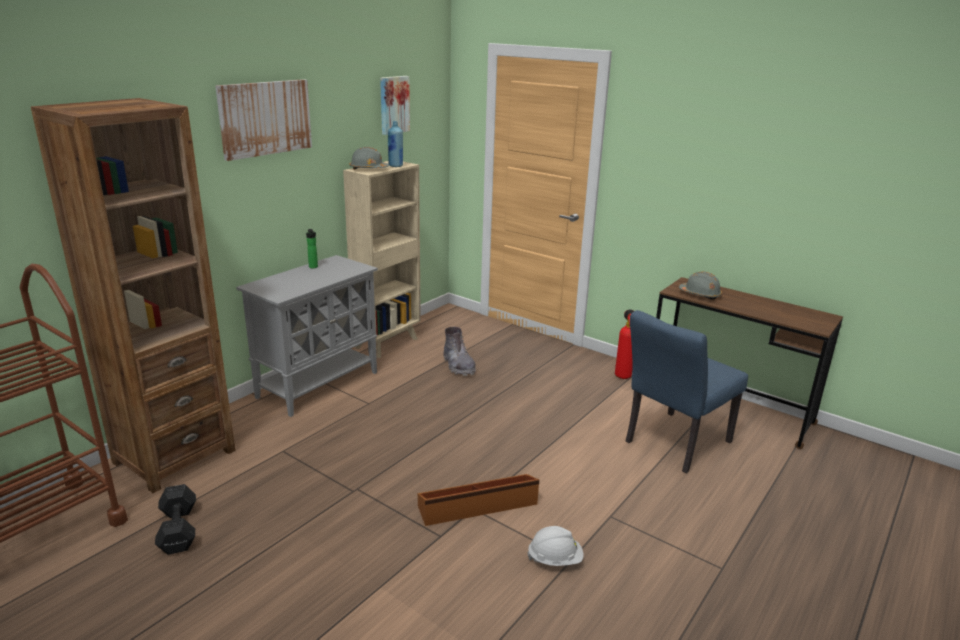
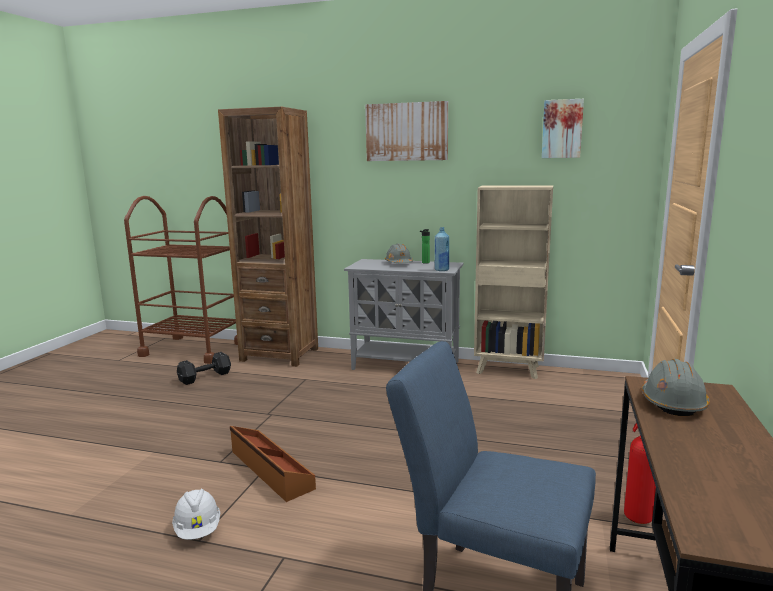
camera: 70 degrees right, 10 degrees down
grey hard hat [349,147,389,169] -> grey hard hat moved to [385,243,413,263]
blue bottle [388,121,403,167] -> blue bottle moved to [435,227,449,271]
grey boot [443,327,476,376] -> none

